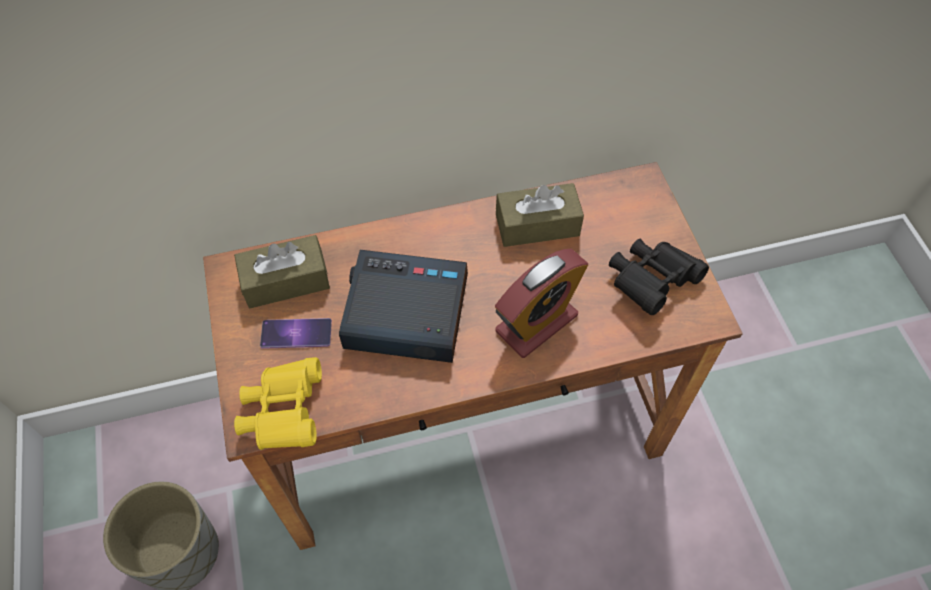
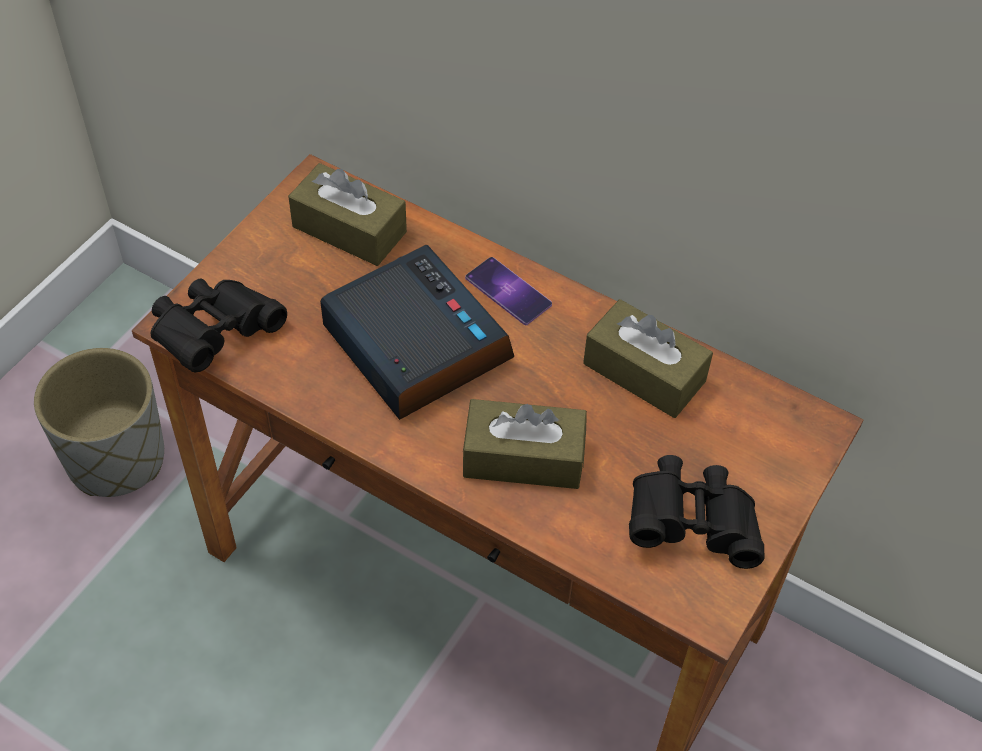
camera: 45 degrees right, 5 degrees down
yellow binoculars [234,357,322,450] -> black binoculars [151,279,287,372]
phone [260,318,332,349] -> phone moved to [465,257,552,325]
alarm clock [495,249,588,358] -> brown tissue box [463,399,587,489]

